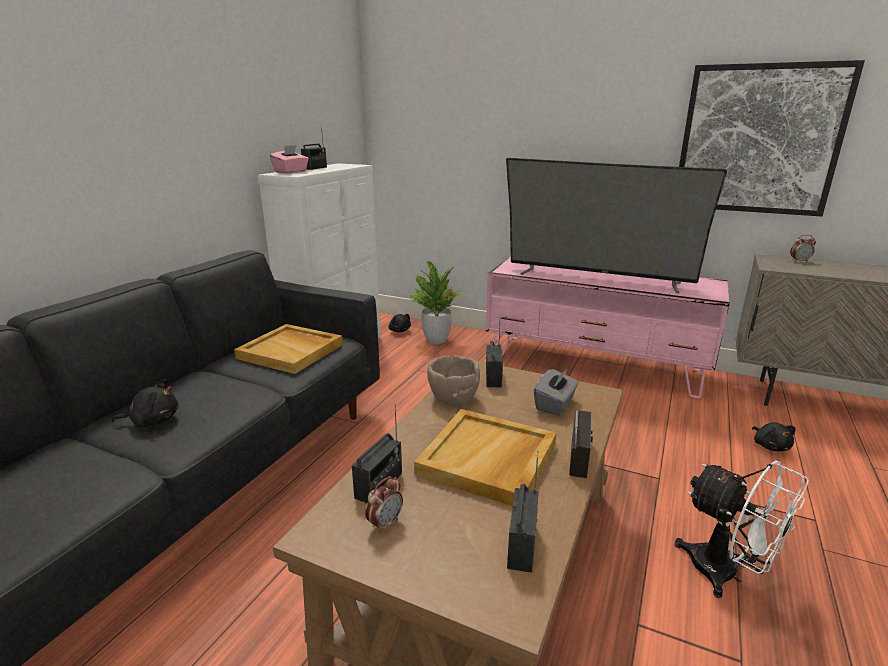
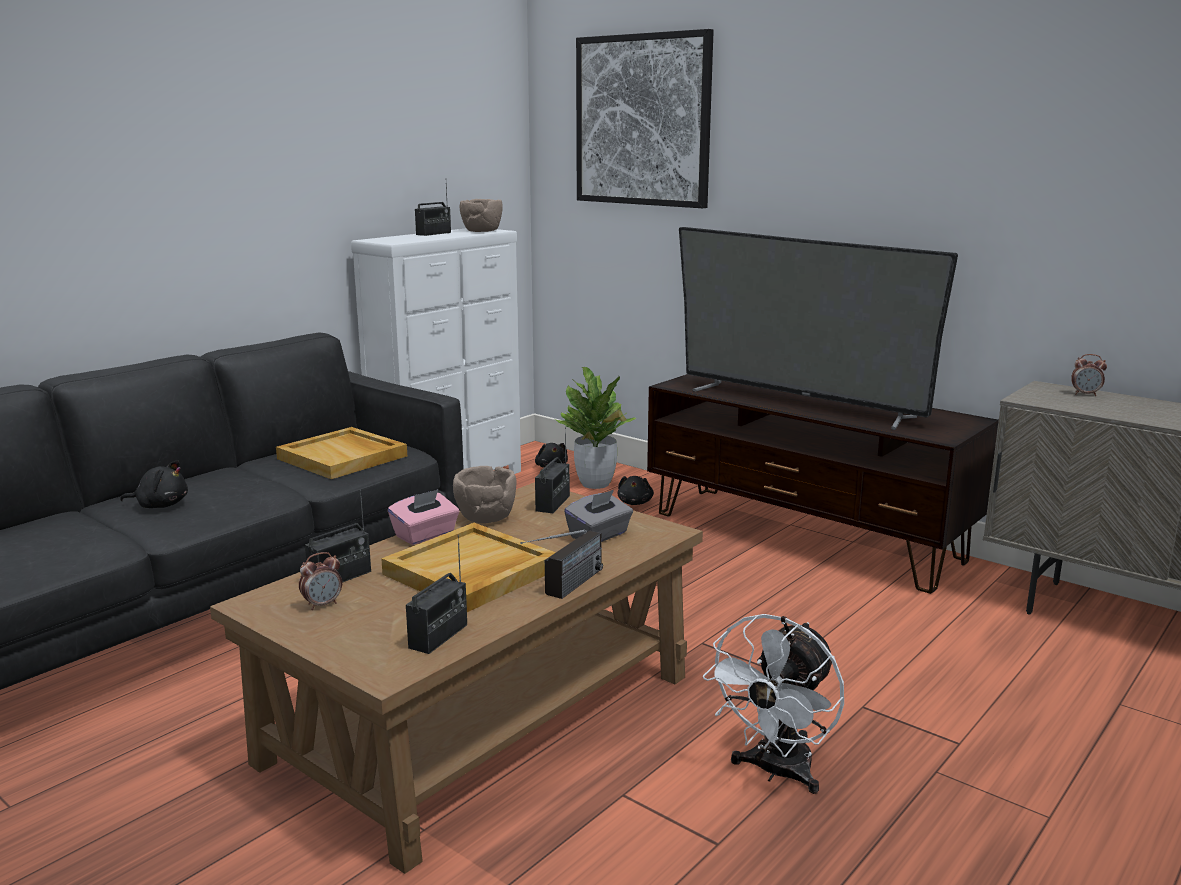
camera: 15 degrees right, 5 degrees down
pink tissue box [270,145,309,174] -> pink tissue box moved to [388,489,459,545]
pink tv stand [486,257,729,399] -> brown tv stand [647,374,999,594]
white fan [675,461,809,598] -> white fan turned 60 degrees clockwise [703,614,844,794]
picture [679,60,865,216] -> picture moved to [576,29,714,208]
black plush toy [752,422,796,451] -> black plush toy moved to [617,476,654,505]
none -> brown bowl [460,199,503,232]

